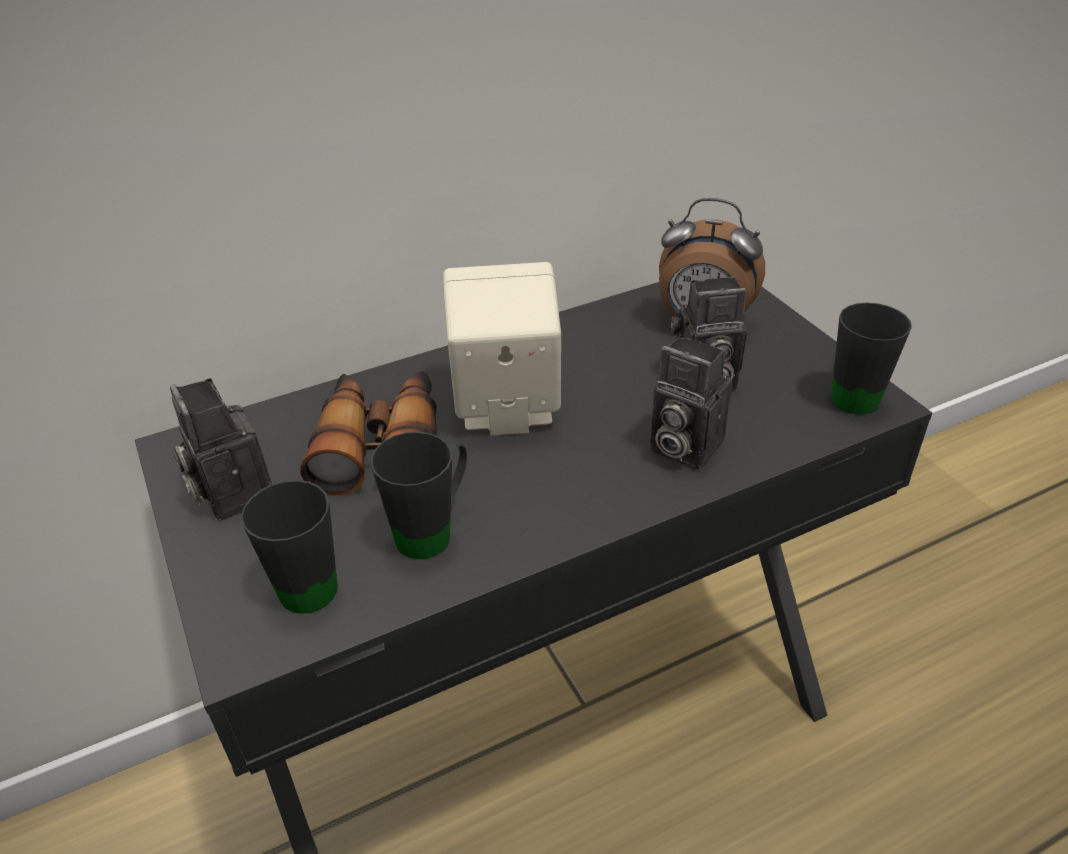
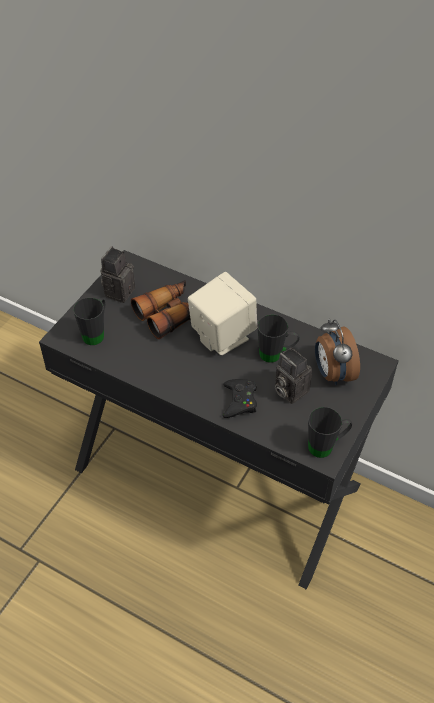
camera: 55 degrees right, 10 degrees up
black mug [371,431,467,559] -> black mug moved to [257,314,300,363]
camera [650,335,732,470] -> black game controller [223,379,257,418]

